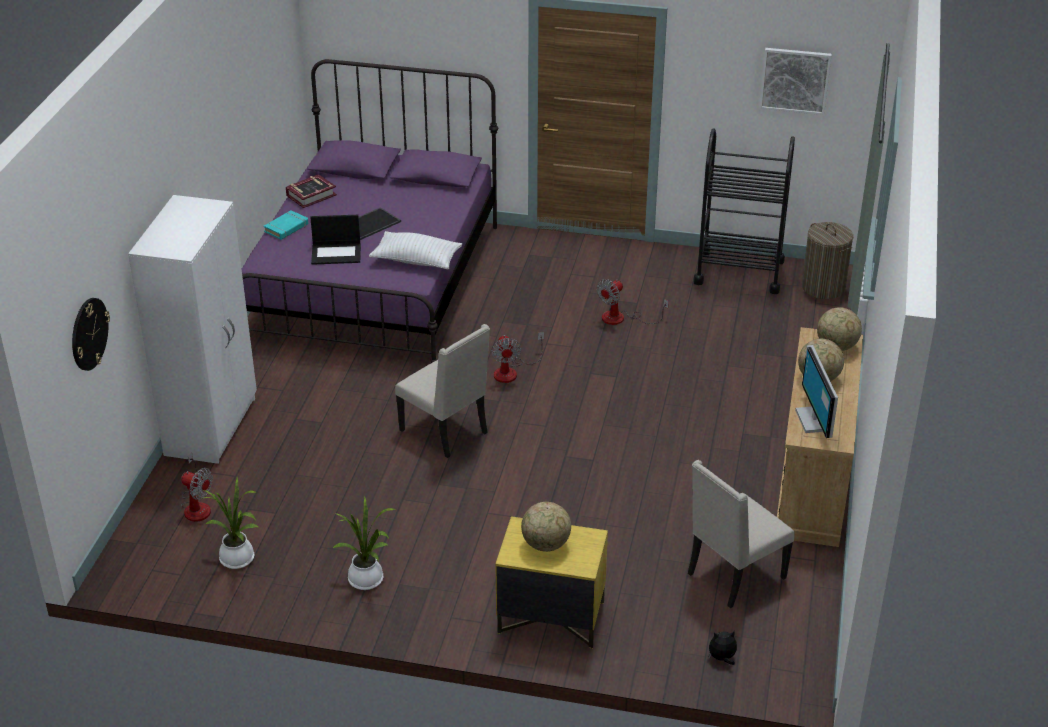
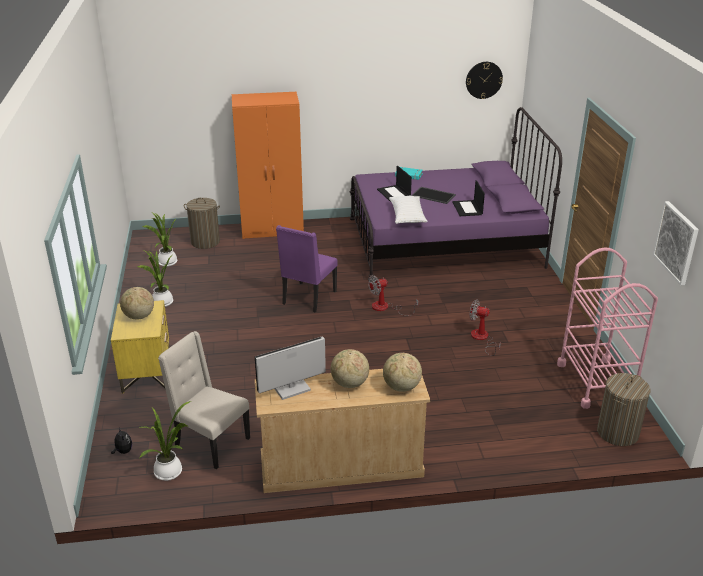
camera: 70 degrees right, 5 degrees down
wall clock [72,298,110,371] -> wall clock moved to [466,62,503,99]
white wardrobe [128,195,257,464] -> orange wardrobe [232,92,304,239]
fan [181,452,213,522] -> laundry basket [184,198,220,249]
book [286,174,337,208] -> none
beige chair [395,324,490,458] -> purple chair [276,225,338,312]
black cart [693,128,795,294] -> pink cart [557,248,658,409]
none -> potted plant [139,401,191,481]
none -> laptop [452,180,485,216]

